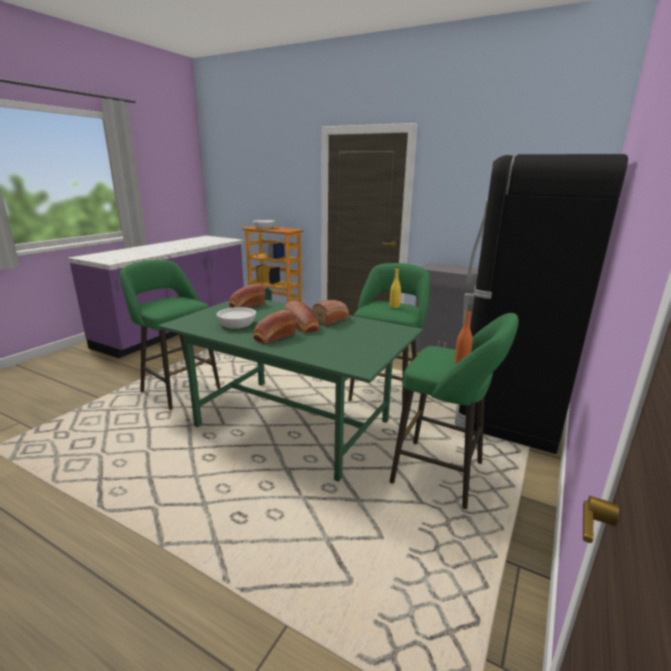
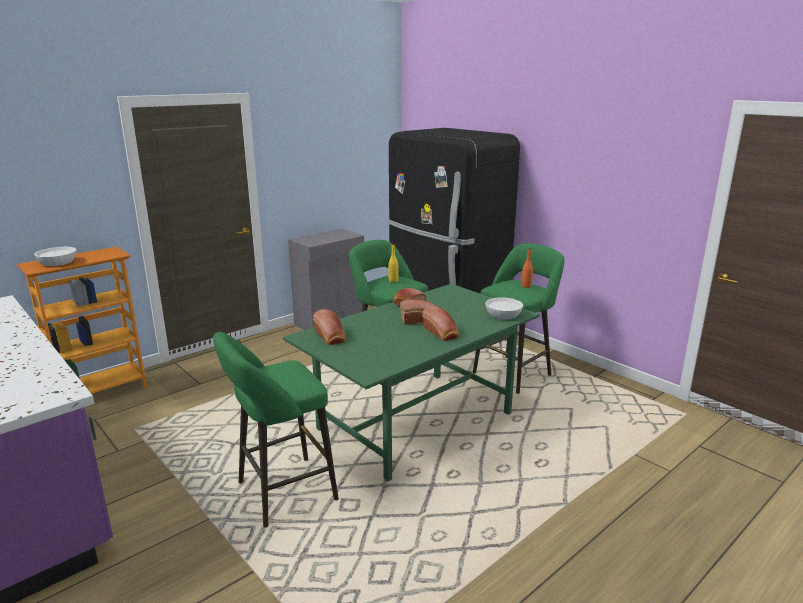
camera: 70 degrees left, 0 degrees up
white bowl [216,307,256,329] -> white bowl moved to [486,297,523,319]

